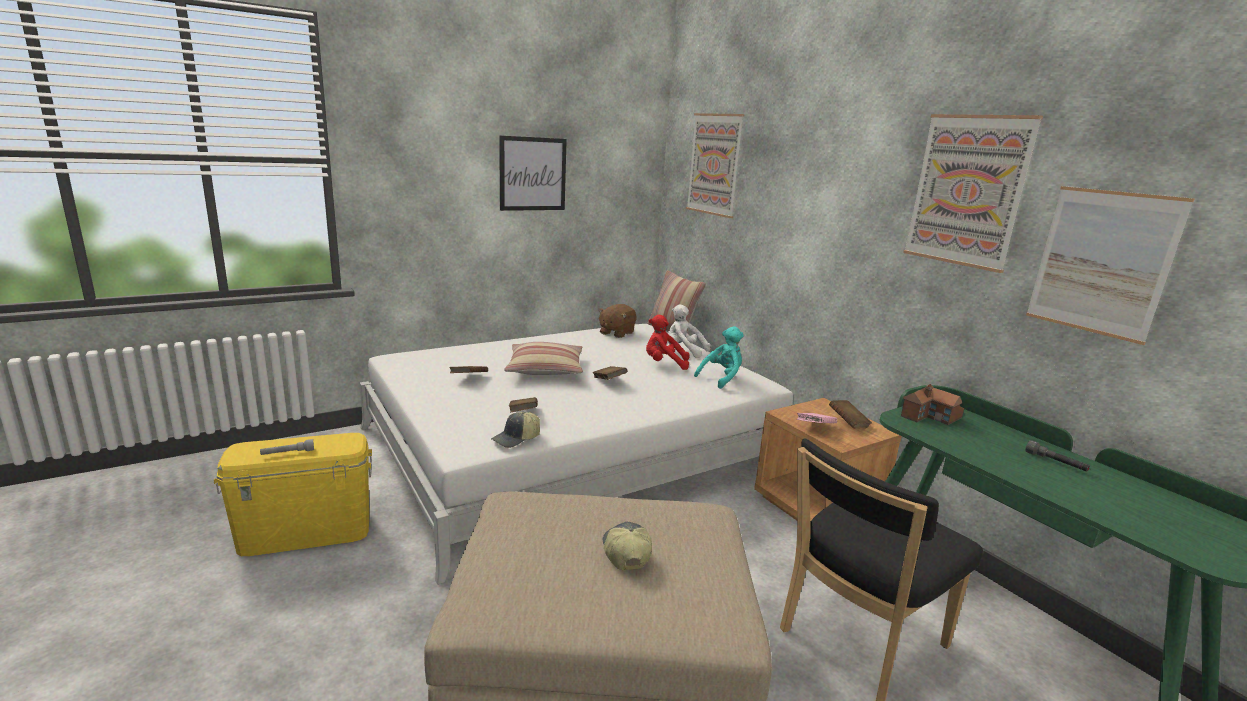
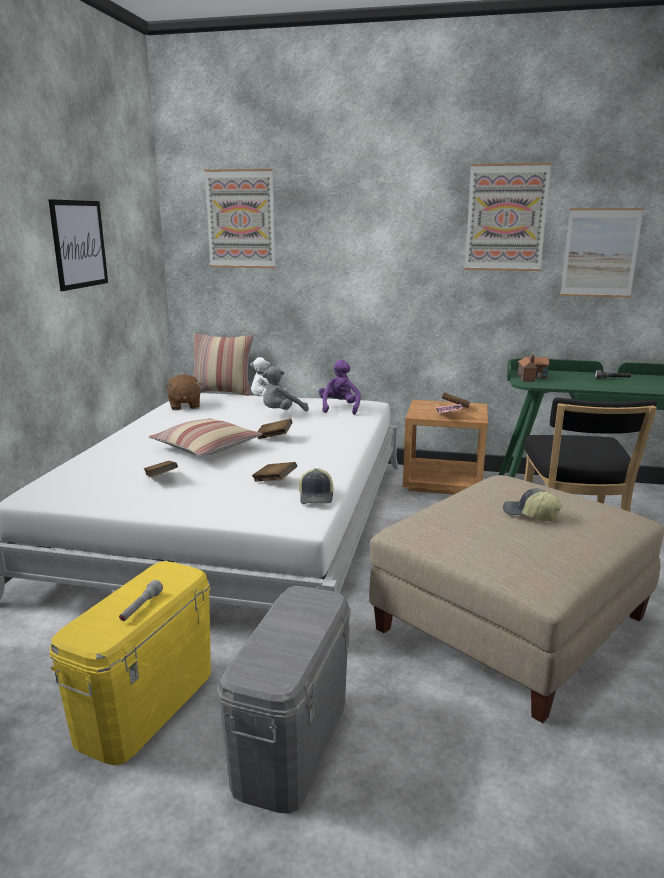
camera: 45 degrees left, 0 degrees up
red plush toy [646,315,690,370] -> grey plush toy [263,366,309,412]
turquoise plush toy [694,327,744,389] -> purple plush toy [319,360,361,415]
none -> grey storage box [217,586,351,814]

